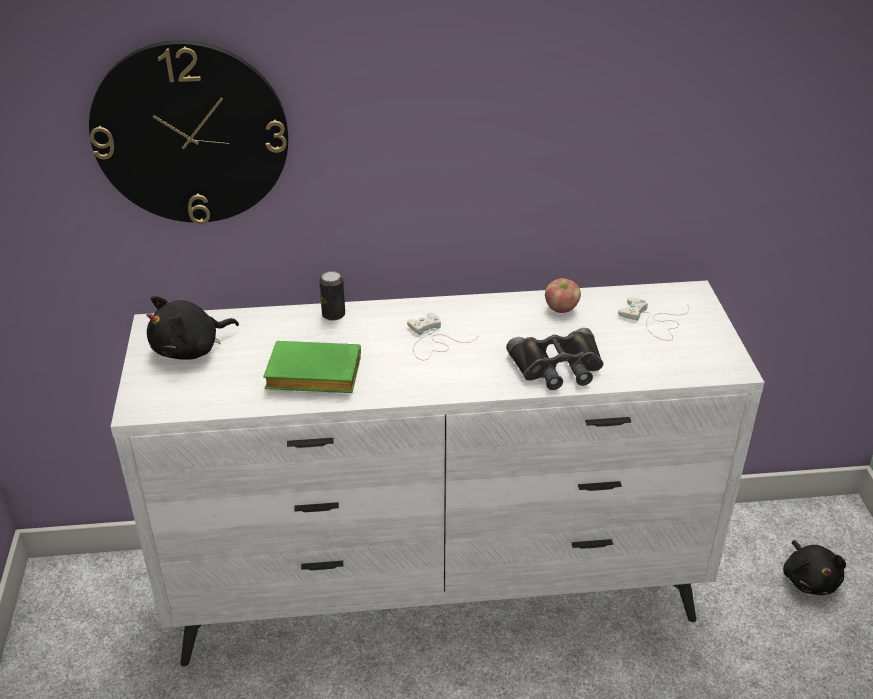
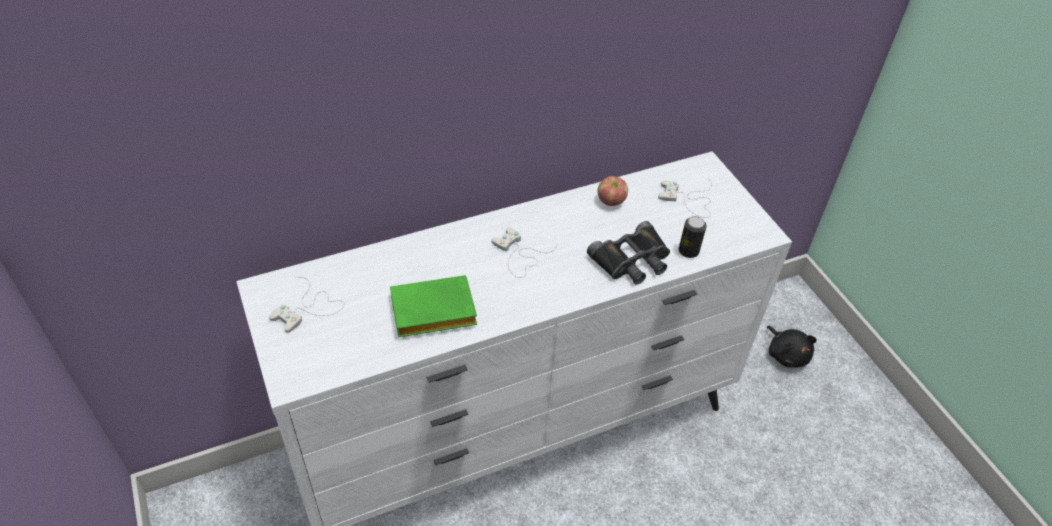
camera: 20 degrees left, 10 degrees up
wall clock [89,40,288,224] -> none
black plush toy [147,296,239,360] -> white game controller [269,277,345,333]
can [319,271,345,321] -> can moved to [679,216,707,258]

